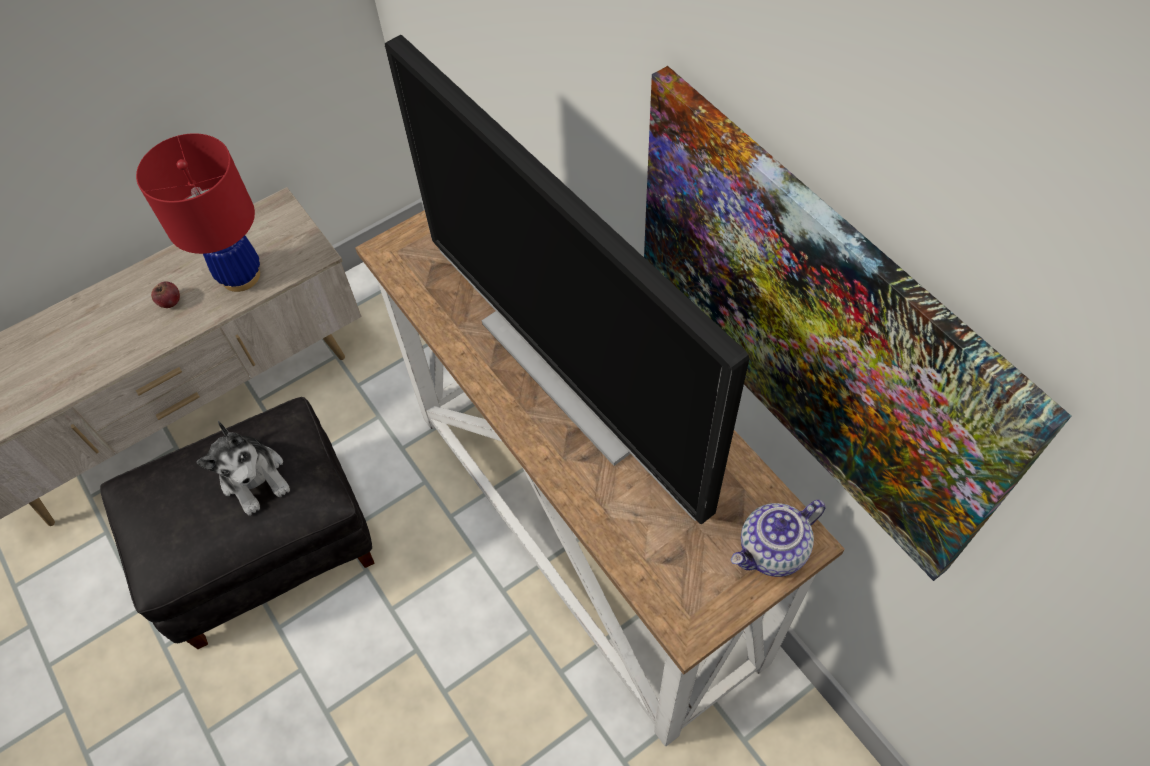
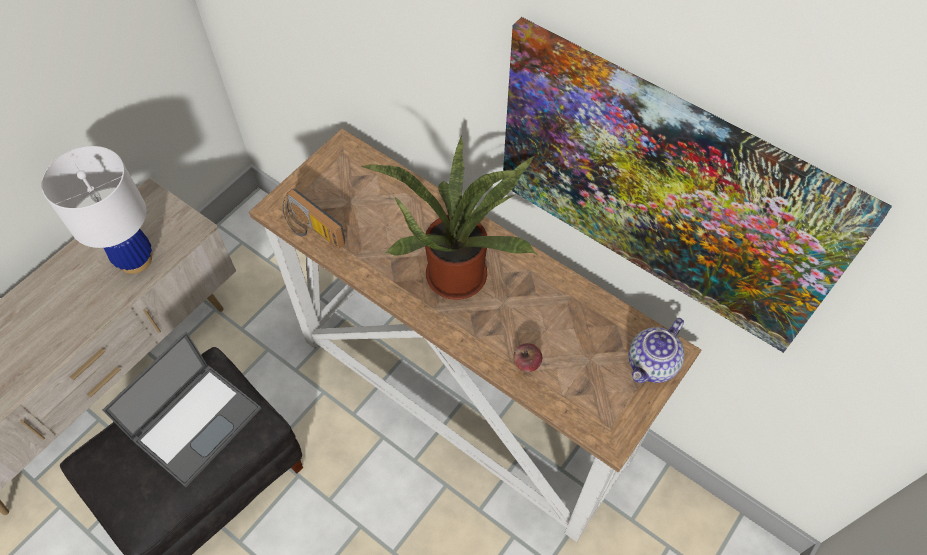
camera: 20 degrees left, 0 degrees up
red table lamp [136,133,260,292] -> white table lamp [42,146,152,274]
apple [151,281,180,308] -> apple moved to [513,343,542,372]
plush toy [196,421,290,516] -> laptop [103,332,261,487]
television [385,35,749,524] -> potted plant [360,134,536,300]
none -> radio [282,189,345,249]

